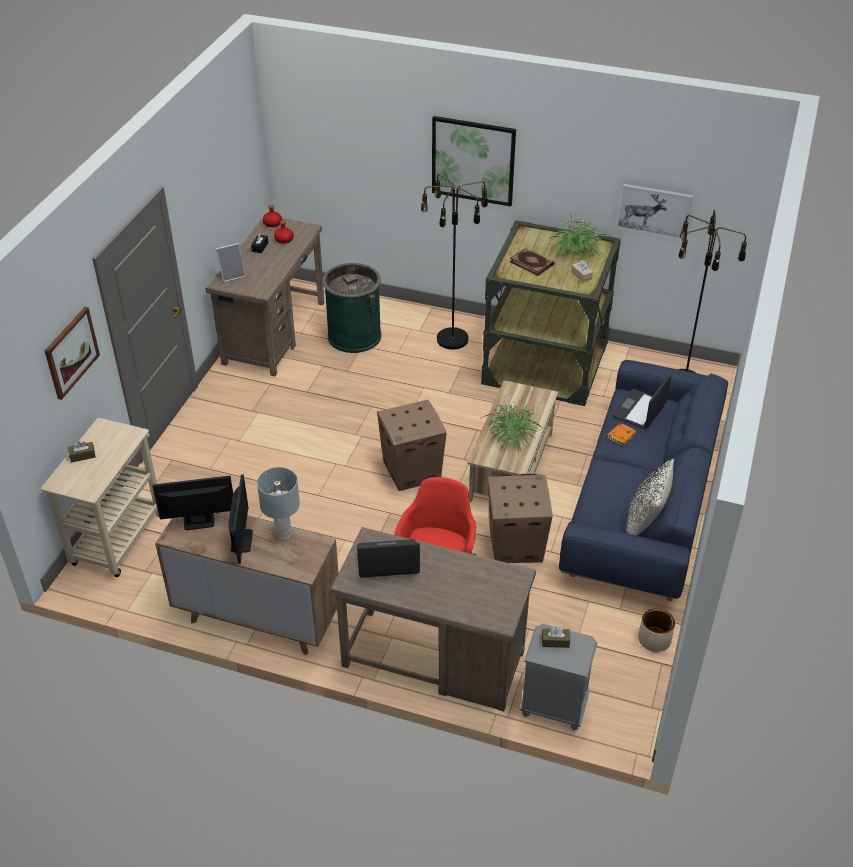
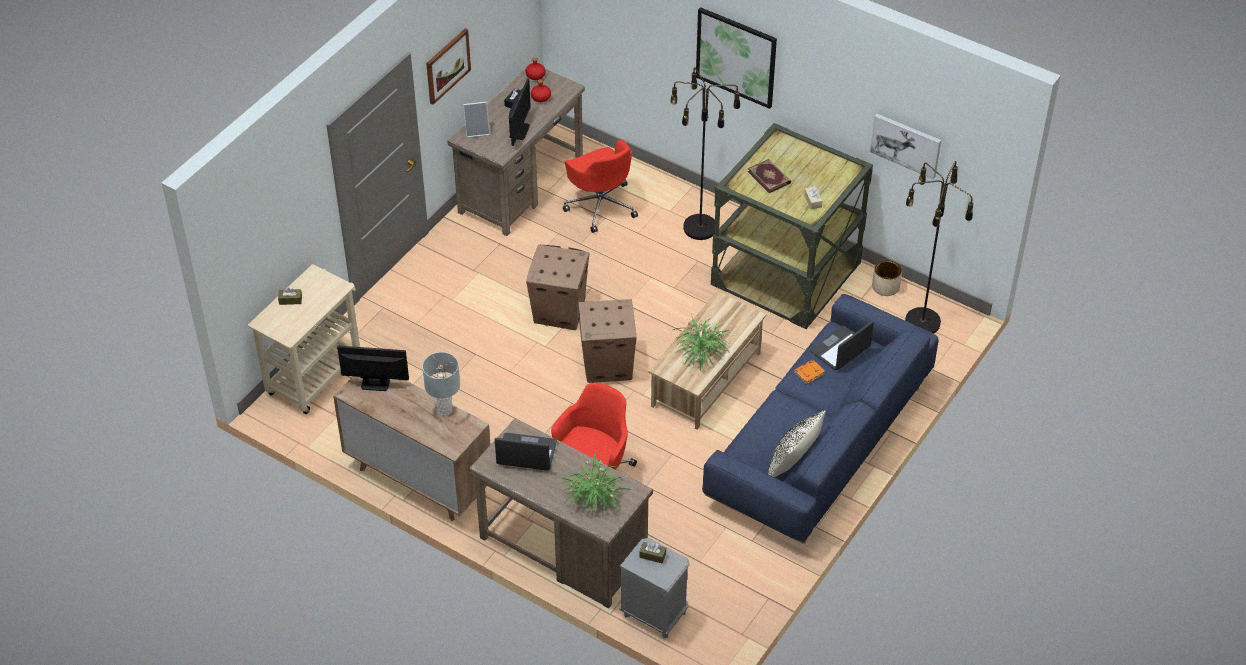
camera: 15 degrees right, 5 degrees up
picture [45,307,100,400] -> picture moved to [426,28,471,105]
monitor [229,475,253,564] -> monitor moved to [509,78,531,146]
green trash can [322,263,381,353] -> red office chair [563,139,638,233]
cardboard box [488,474,553,563] -> cardboard box moved to [526,245,589,330]
potted plant [549,213,608,261] -> potted plant moved to [560,450,627,516]
beige planter [638,608,675,652] -> beige planter moved to [872,260,902,296]

